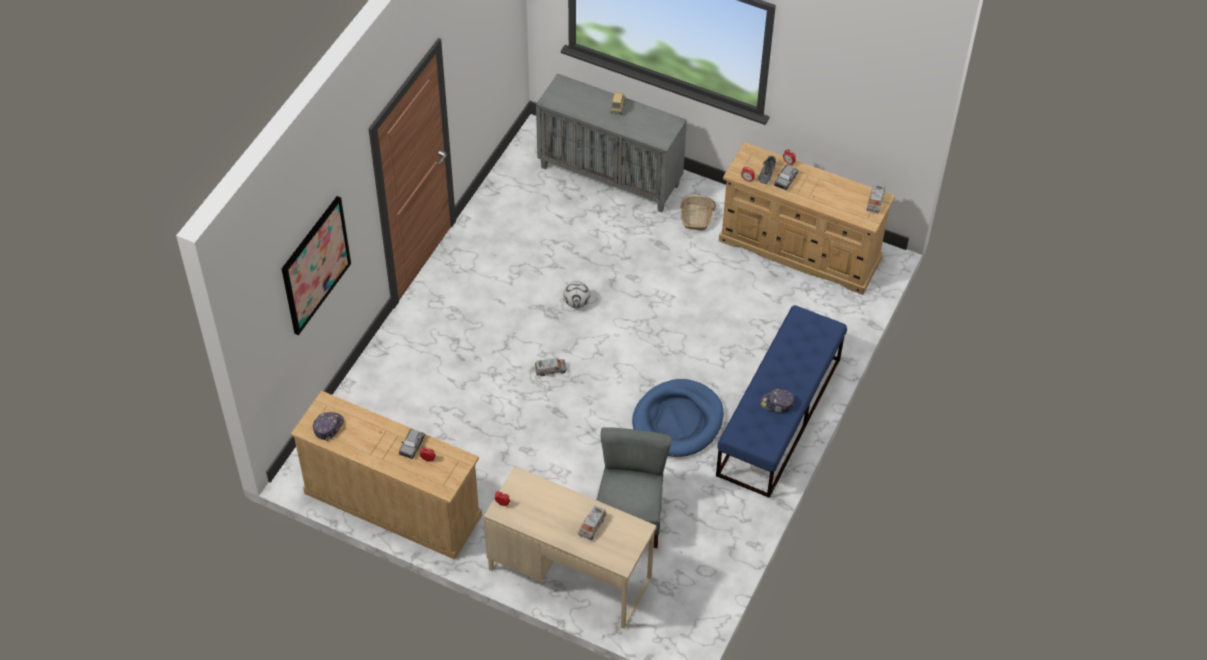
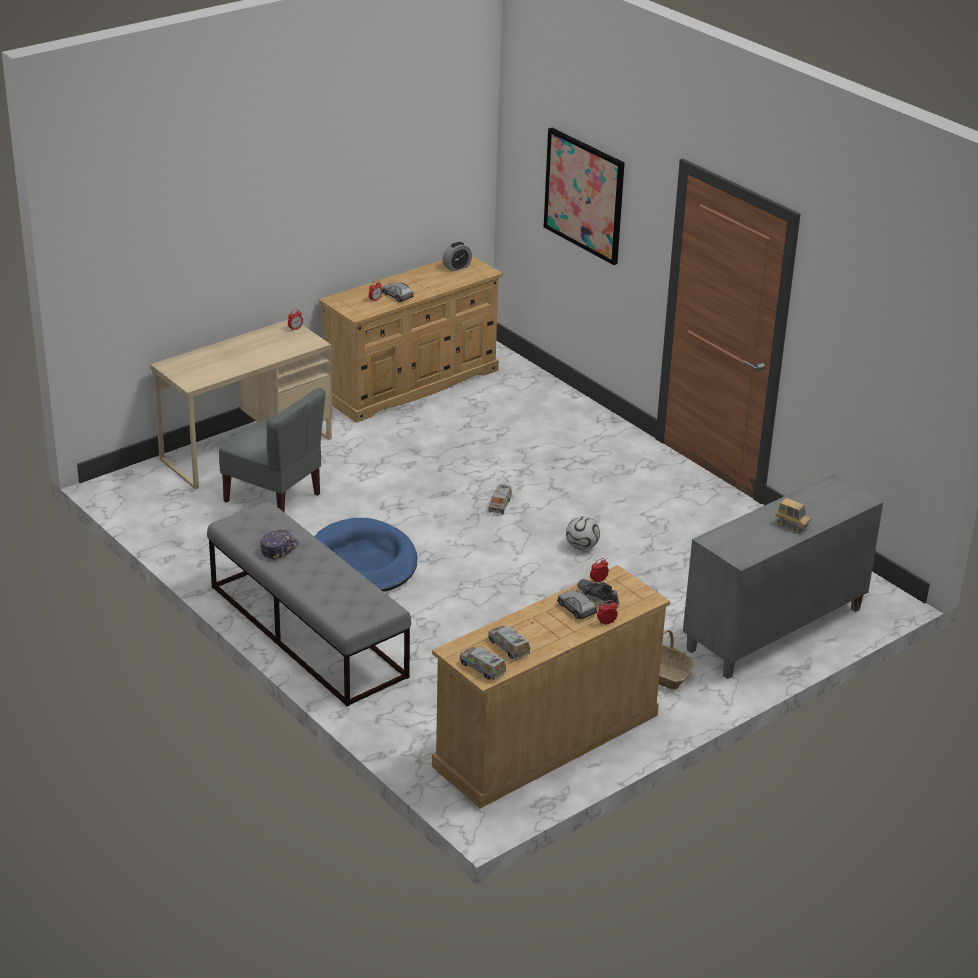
camera: 115 degrees right, 20 degrees down
cap [313,412,344,442] -> alarm clock [443,242,472,272]
toy truck [578,505,606,540] -> toy truck moved to [488,625,530,660]
blue bench [716,305,847,498] -> grey bench [207,501,411,706]

